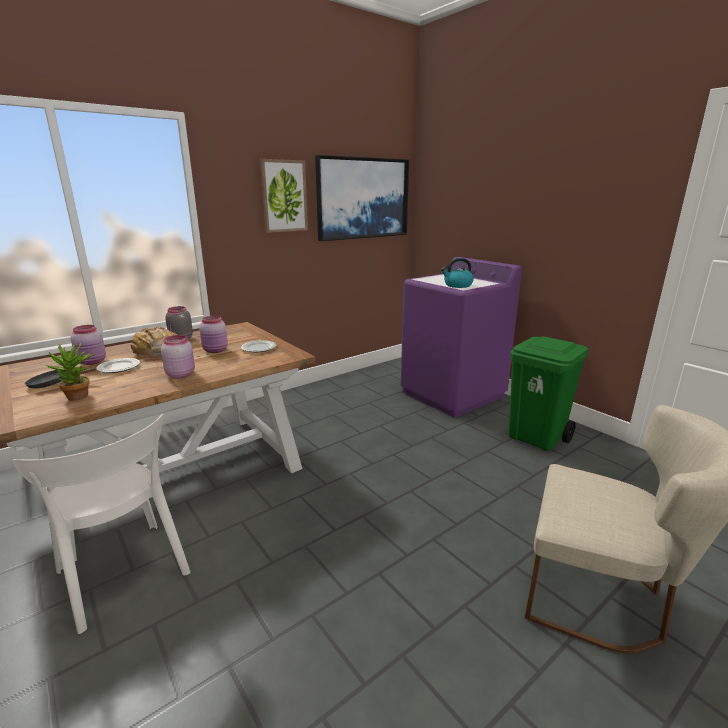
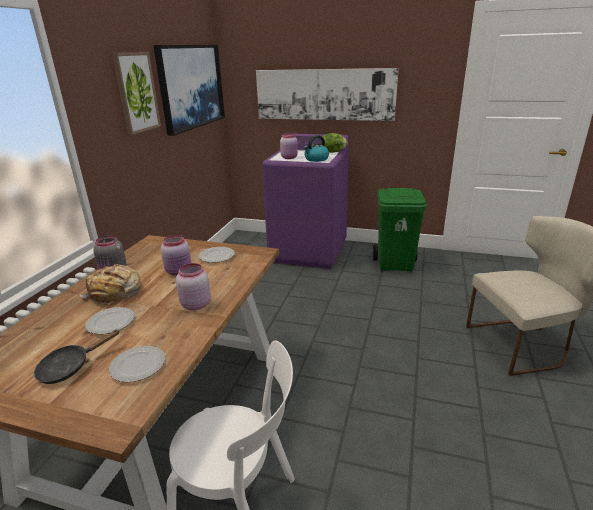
camera: 35 degrees left, 5 degrees up
potted plant [46,343,95,400] -> plate [109,346,165,382]
pink jar [71,325,106,365] -> pink jar moved to [280,133,298,159]
none -> picture [256,68,399,121]
none -> lettuce [321,133,347,153]

